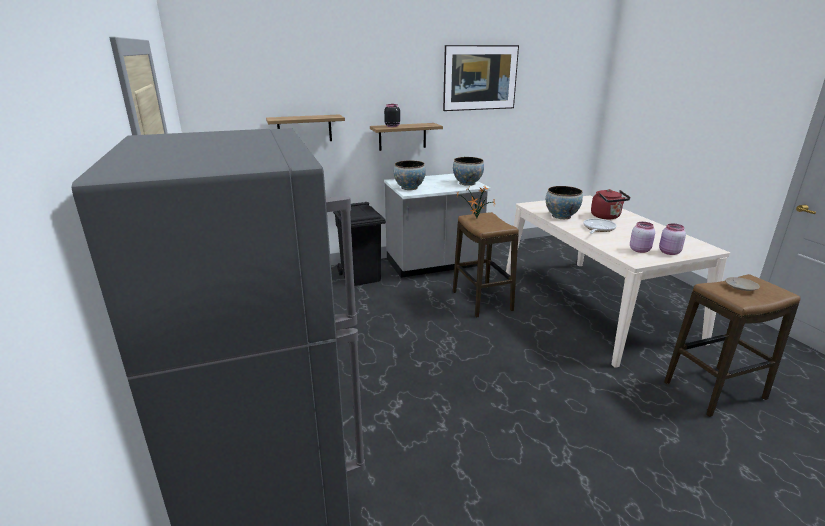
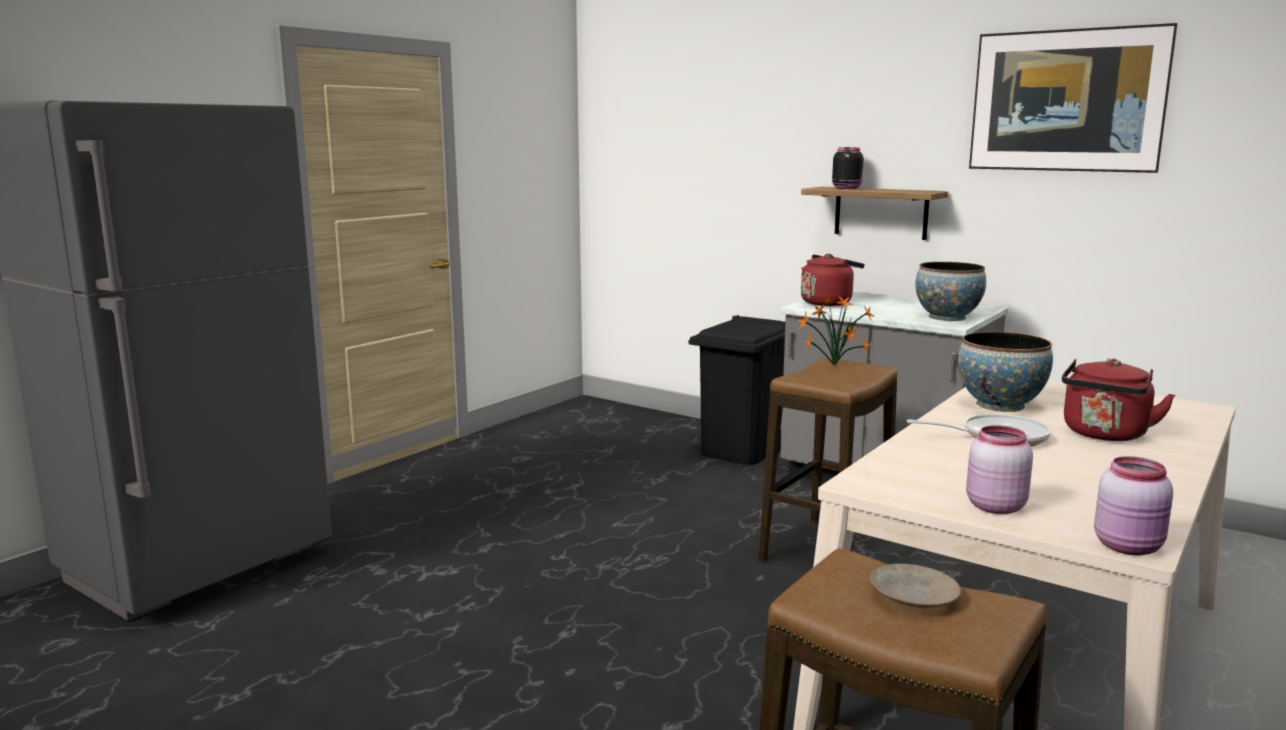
camera: 55 degrees right, 10 degrees down
shelf [266,114,345,141] -> none
bowl [394,160,426,190] -> red kettle [801,254,865,306]
pink jar [630,222,655,253] -> pink jar moved to [1094,456,1173,555]

